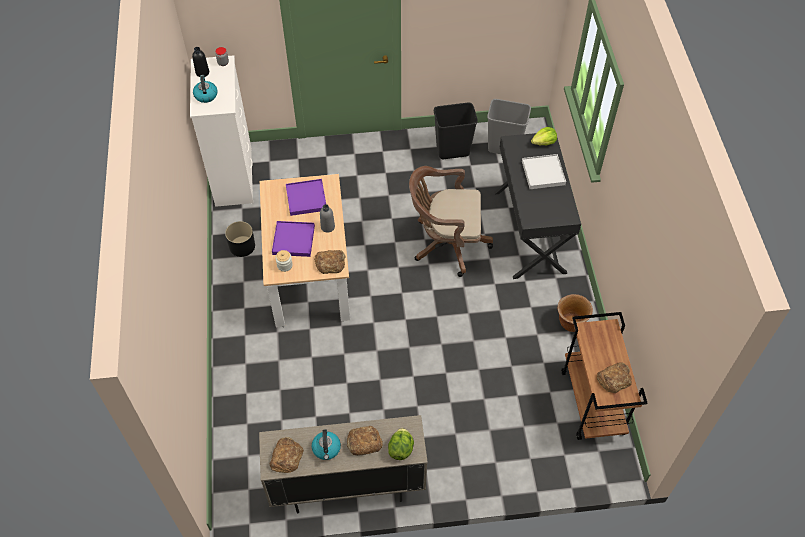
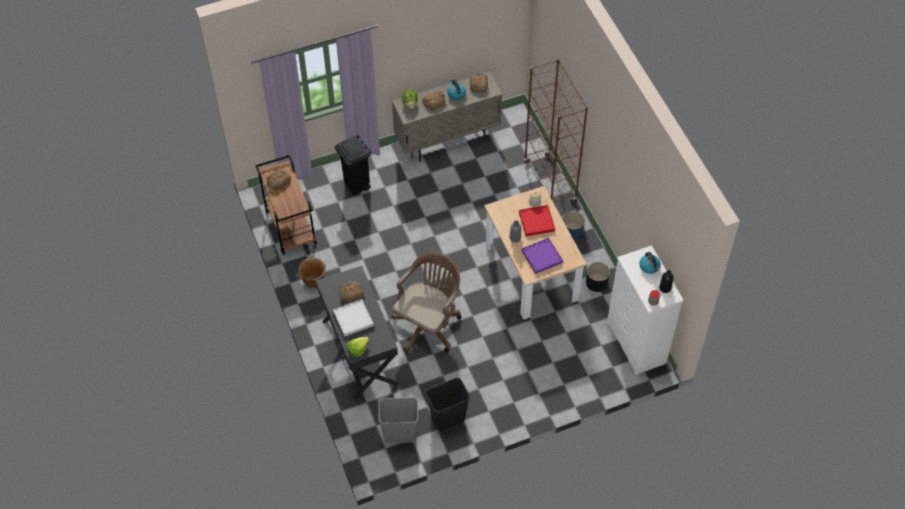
camera: 165 degrees right, 0 degrees up
purple tray [272,221,315,257] -> red tray [519,205,555,236]
bread [314,250,346,274] -> bread moved to [339,281,365,302]
brown office chair [409,166,493,277] -> brown office chair turned 45 degrees counterclockwise [392,252,461,352]
none -> black trash can [335,135,371,195]
none -> brown bookcase [524,59,588,207]
none -> blue planter [562,211,585,240]

